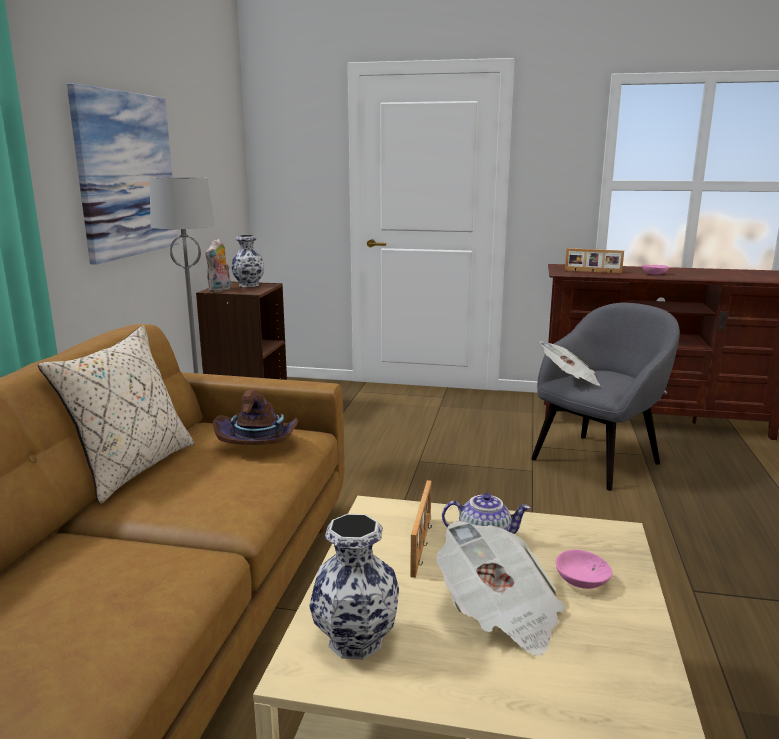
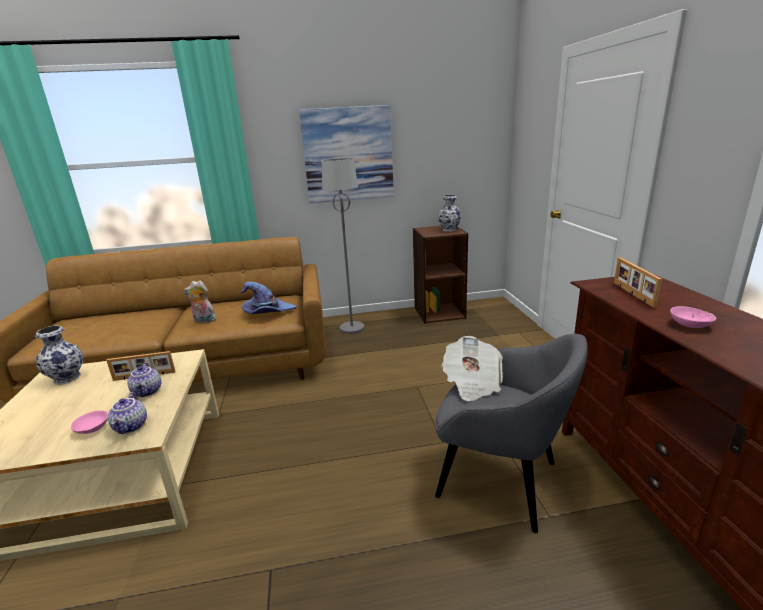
camera: 70 degrees right, 5 degrees up
beige pillow [38,326,194,504] -> none
plush toy [205,239,231,292] -> plush toy moved to [184,280,216,323]
brown hat [213,389,299,445] -> purple hat [240,282,297,314]
newspaper [436,521,565,656] -> none
none -> teapot [108,392,147,434]

